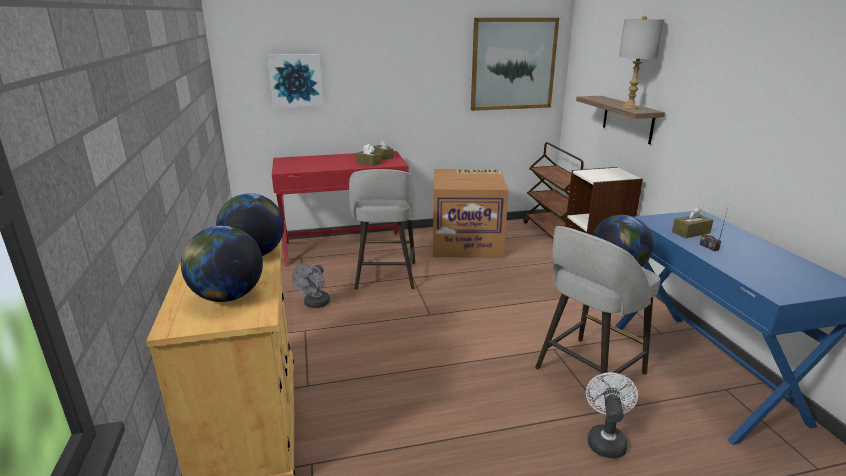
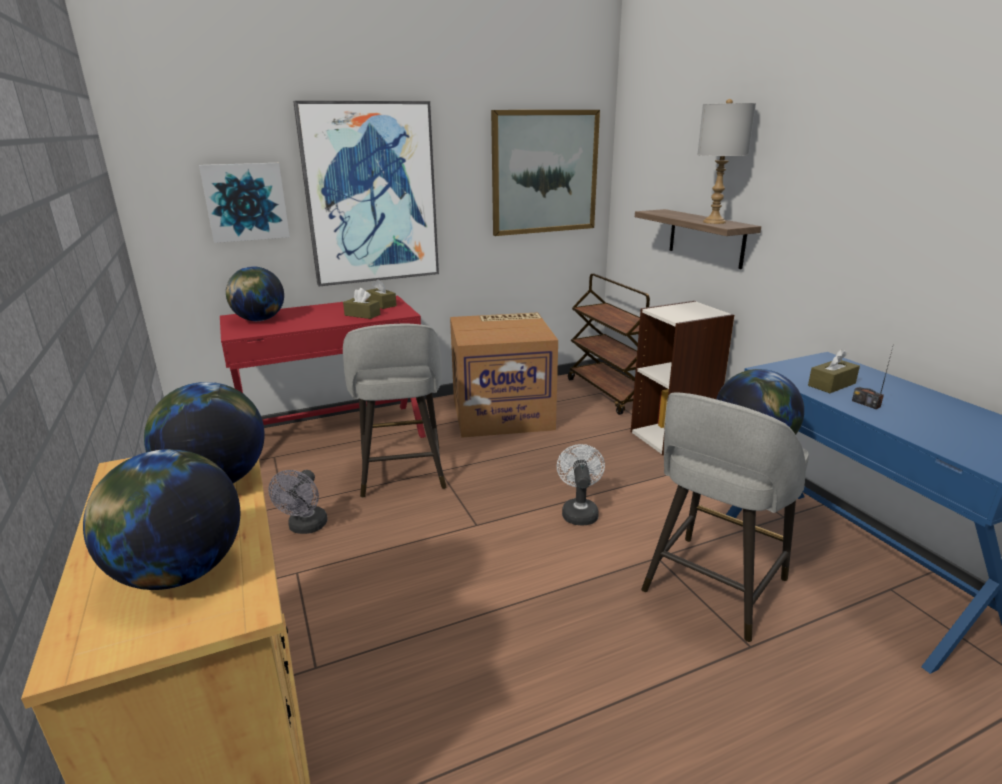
camera: 10 degrees left, 0 degrees up
white fan [586,372,638,458] -> white fan moved to [557,444,605,525]
none -> globe [226,266,284,321]
none -> picture [293,101,439,286]

